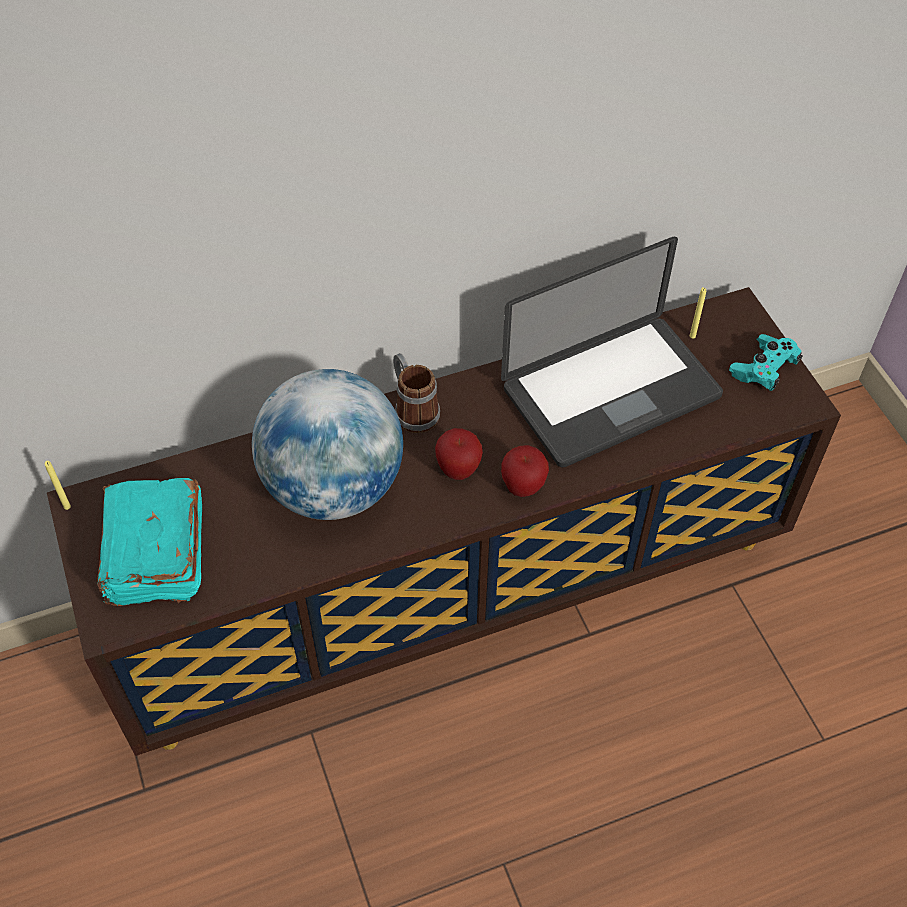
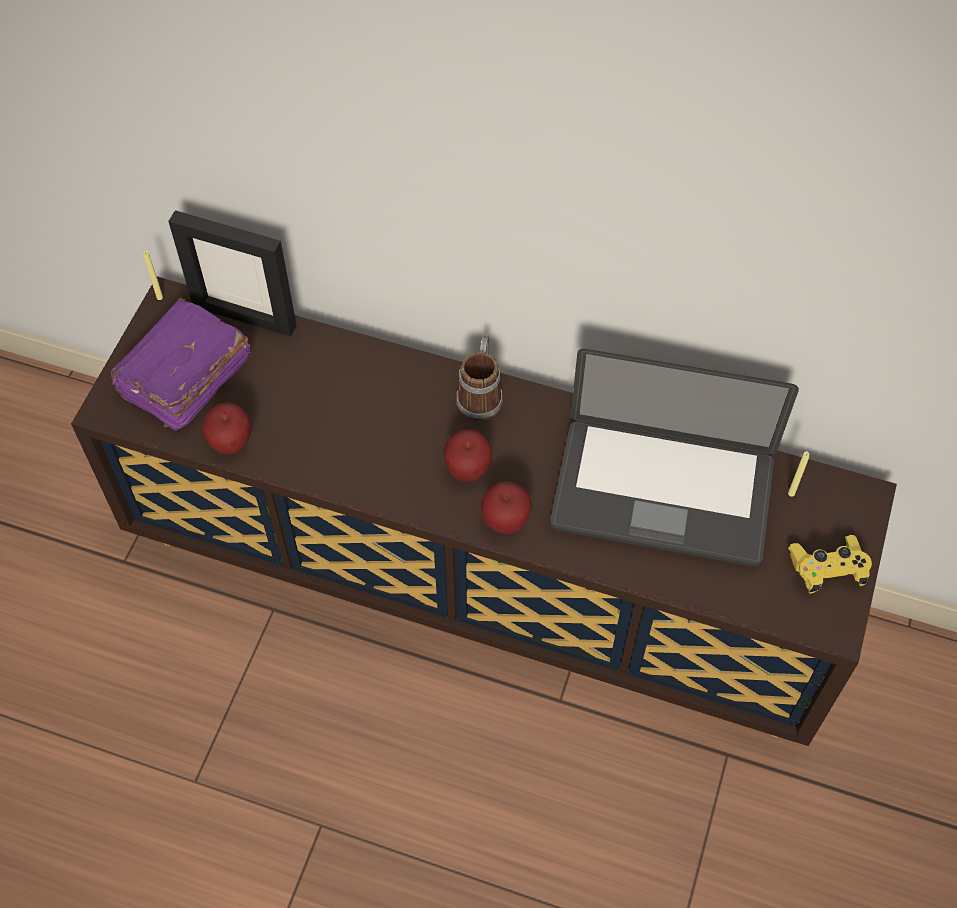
camera: 40 degrees right, 5 degrees up
turquoise book [97,478,202,606] -> purple book [111,298,250,431]
globe [252,369,403,520] -> none
turquoise game controller [729,334,803,391] -> yellow game controller [788,535,872,594]
none -> picture frame [168,210,297,336]
none -> apple [202,402,251,455]

